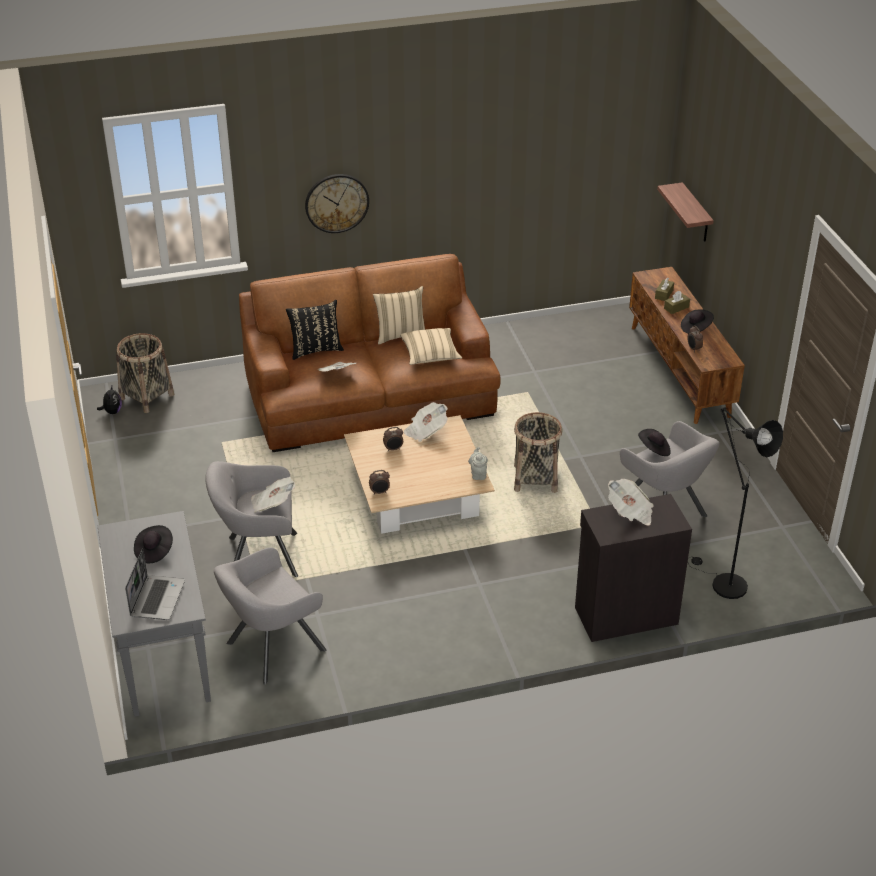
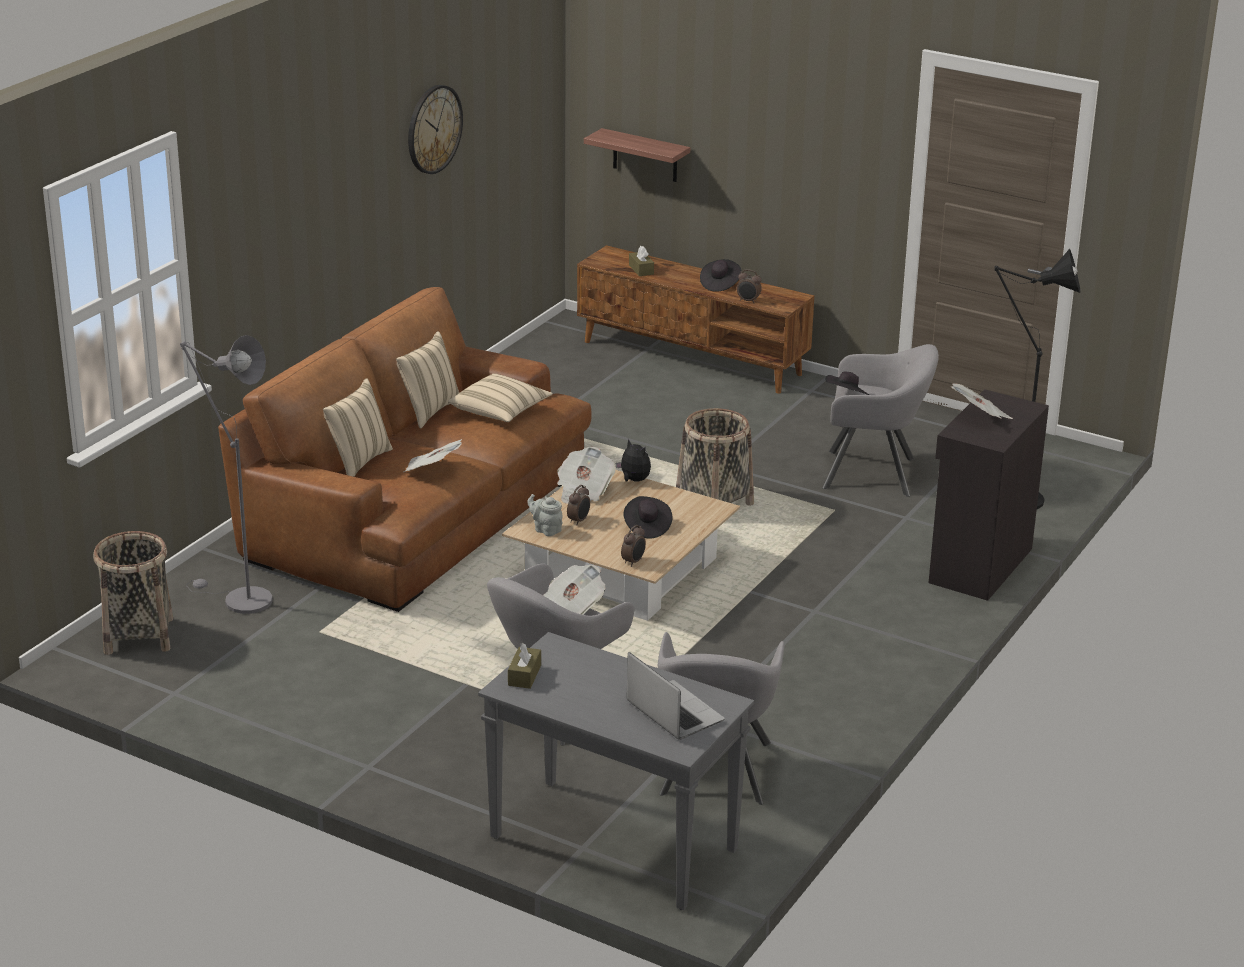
camera: 45 degrees left, 10 degrees down
plush toy [97,386,122,414] -> plush toy moved to [616,439,651,482]
black hat [134,525,173,563] -> black hat moved to [623,496,673,539]
black pillow [286,300,344,360] -> beige pillow [323,378,393,477]
wall clock [305,174,369,233] -> wall clock moved to [408,85,463,174]
grey teapot [468,447,488,480] -> grey teapot moved to [527,494,563,536]
brown tissue box [664,291,690,314] -> brown tissue box moved to [508,643,541,689]
none -> grey floor lamp [180,335,273,614]

